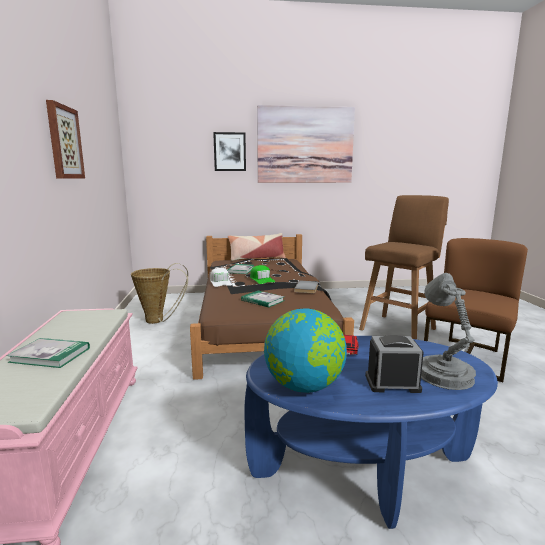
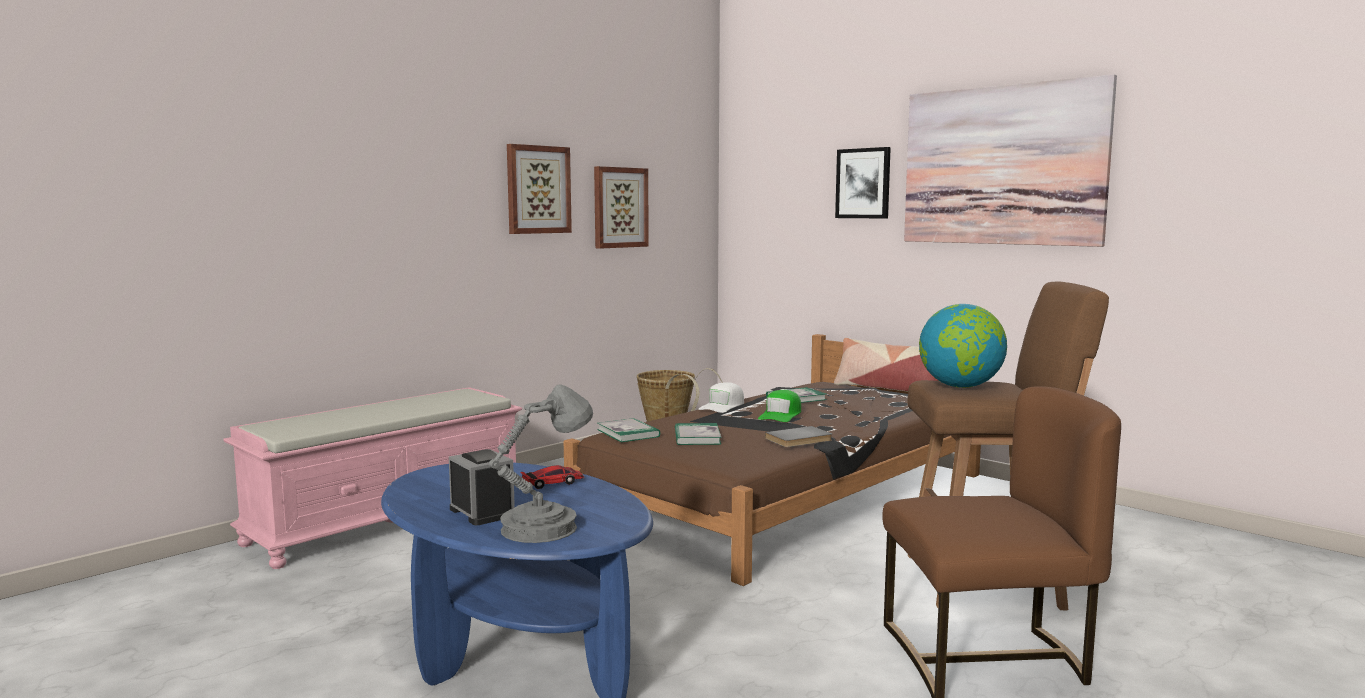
camera: 50 degrees right, 5 degrees down
book [7,338,90,368] -> book moved to [597,418,660,442]
globe [264,308,347,393] -> globe moved to [919,304,1007,388]
none -> picture [594,166,649,249]

